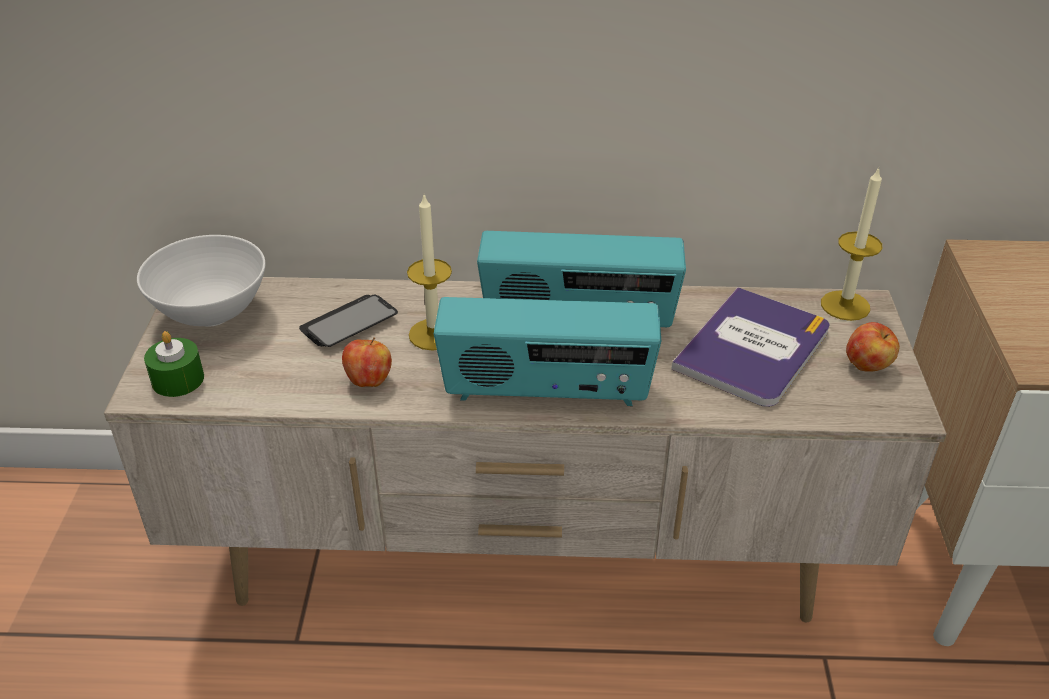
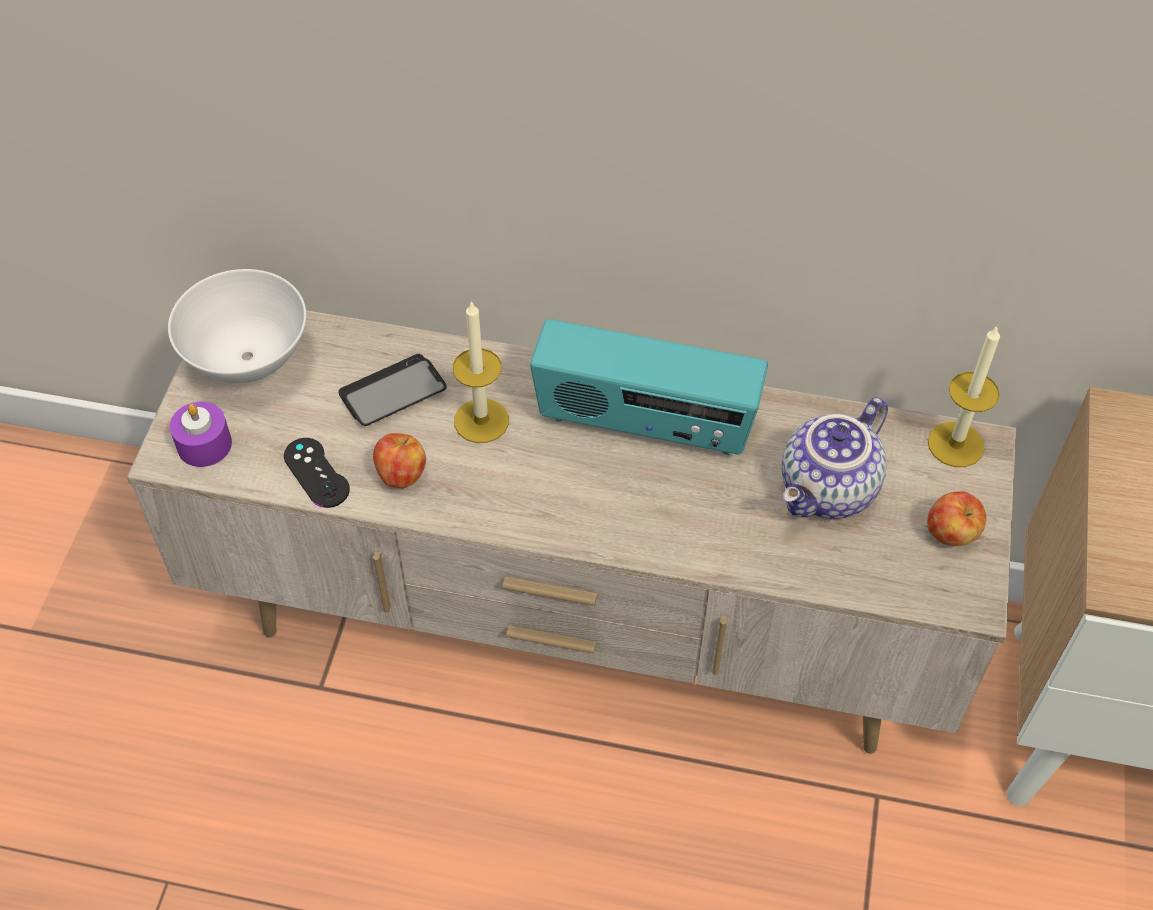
camera: 10 degrees right, 15 degrees up
green candle [144,331,204,397] -> purple candle [170,402,232,467]
radio [434,297,661,406] -> none
book [671,287,829,407] -> teapot [782,397,888,519]
none -> black game controller [284,438,350,508]

